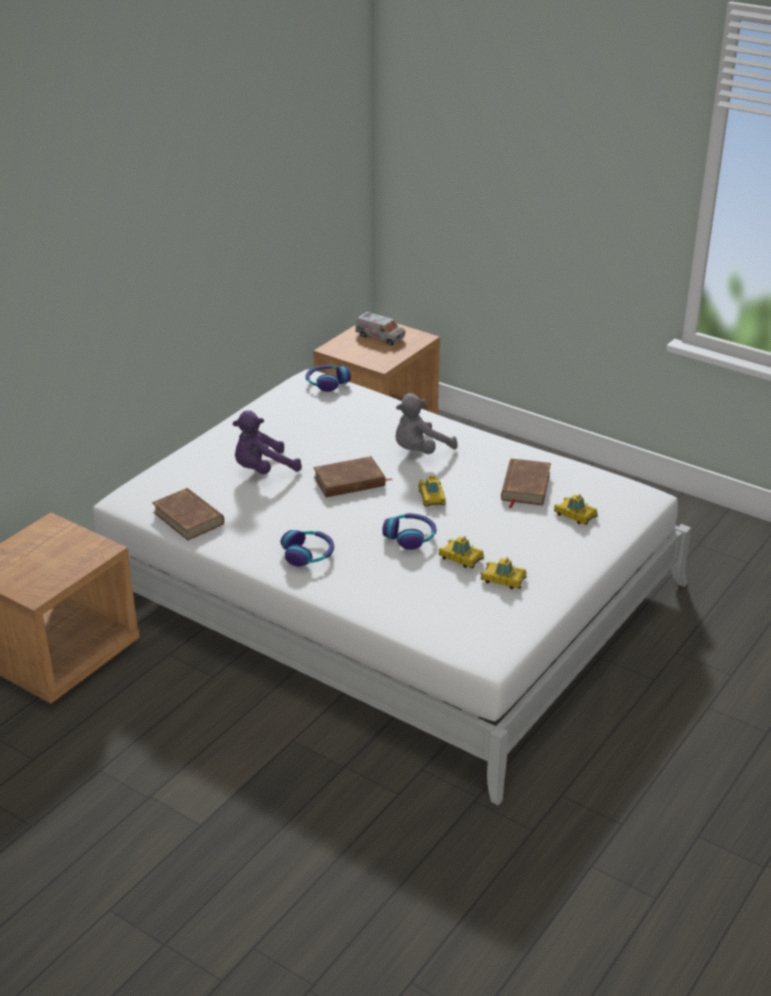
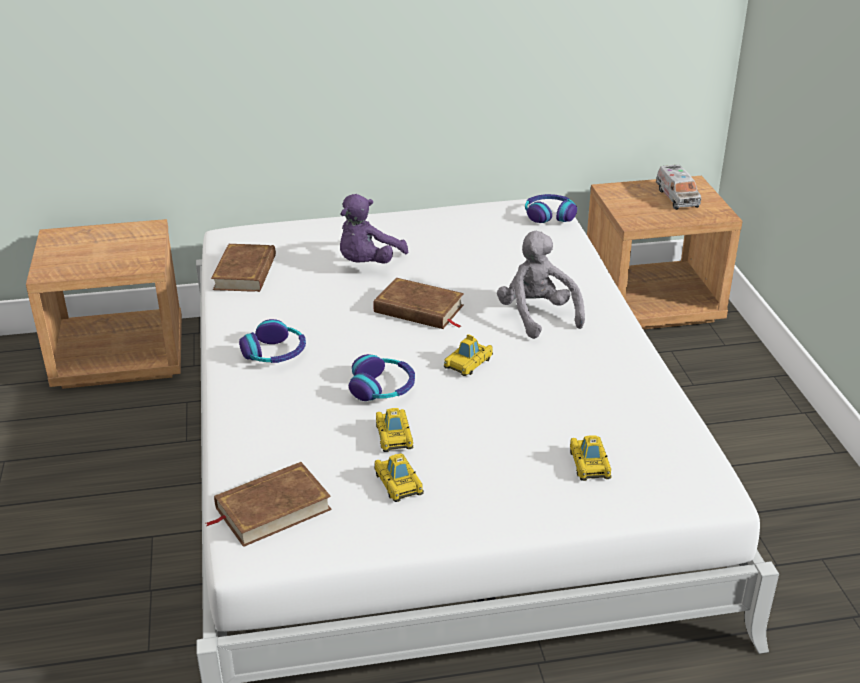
camera: 45 degrees right, 0 degrees up
purple plush toy [232,410,302,474] -> purple plush toy turned 75 degrees counterclockwise [340,194,408,264]
grey plush toy [396,393,458,454] -> grey plush toy turned 60 degrees clockwise [497,231,585,339]
brown book [501,458,551,508] -> brown book moved to [206,462,332,547]

